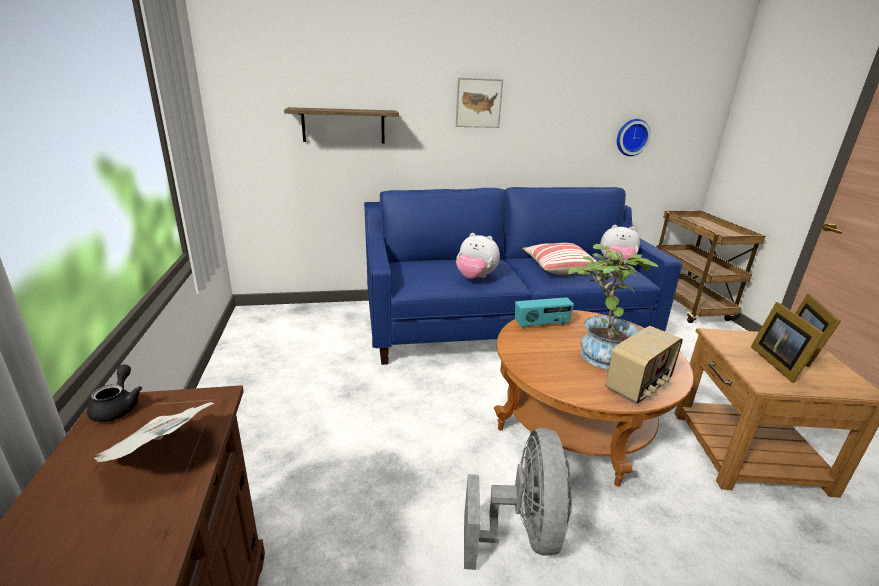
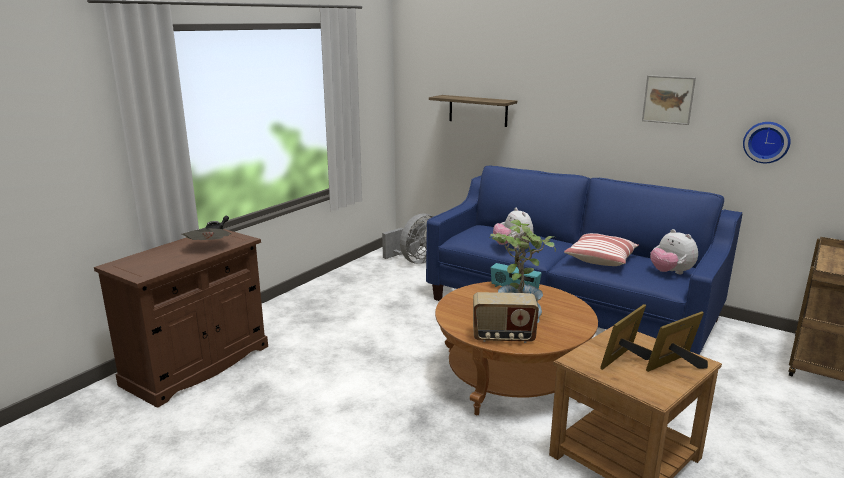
camera: 45 degrees right, 5 degrees down
picture [456,78,503,128] -> picture moved to [642,75,696,125]
grey fan [464,428,572,570] -> grey fan moved to [382,213,434,264]

